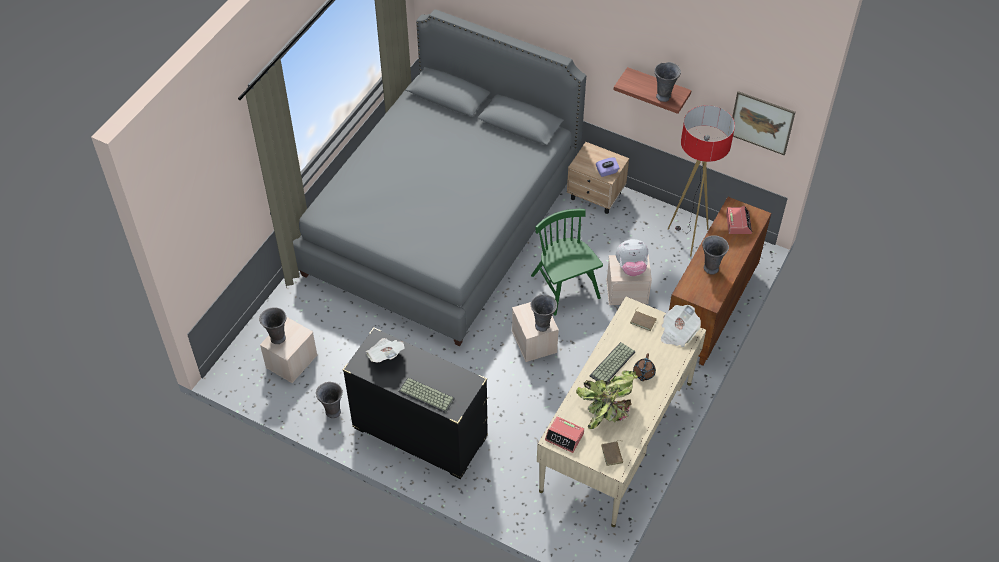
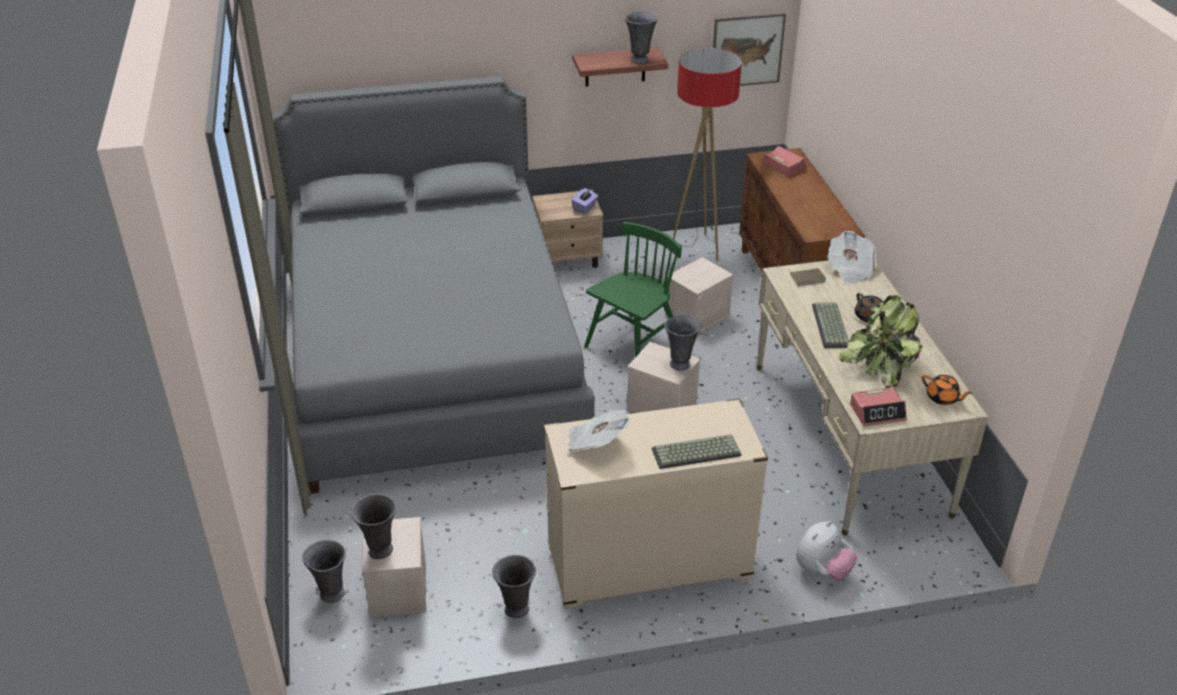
camera: 40 degrees left, 15 degrees down
black dresser [343,327,488,479] -> beige dresser [544,398,768,609]
green chair [531,209,603,316] -> green chair turned 105 degrees clockwise [584,222,682,358]
brown book [601,440,623,466] -> orange teapot [921,375,973,405]
plush toy [616,239,648,276] -> plush toy moved to [796,521,857,581]
grey vase [702,235,729,275] -> grey vase moved to [302,540,346,603]

